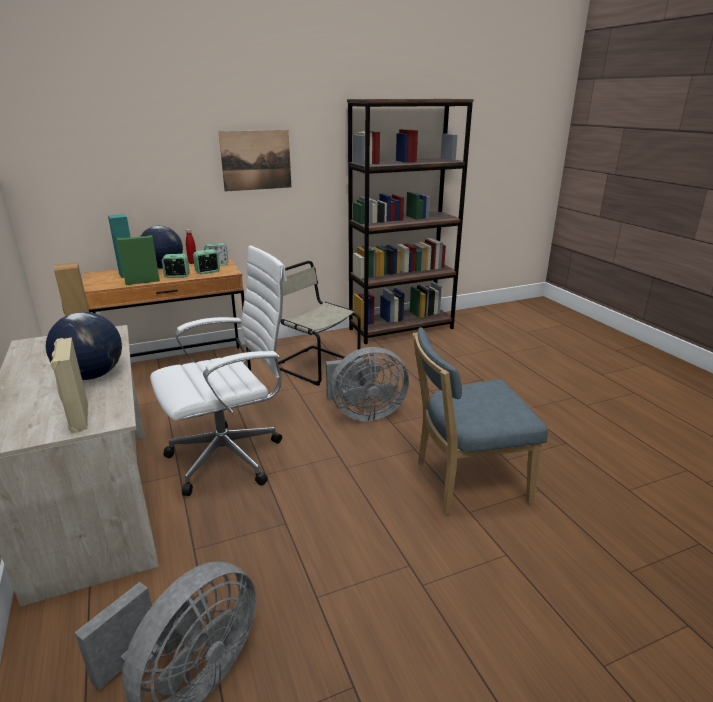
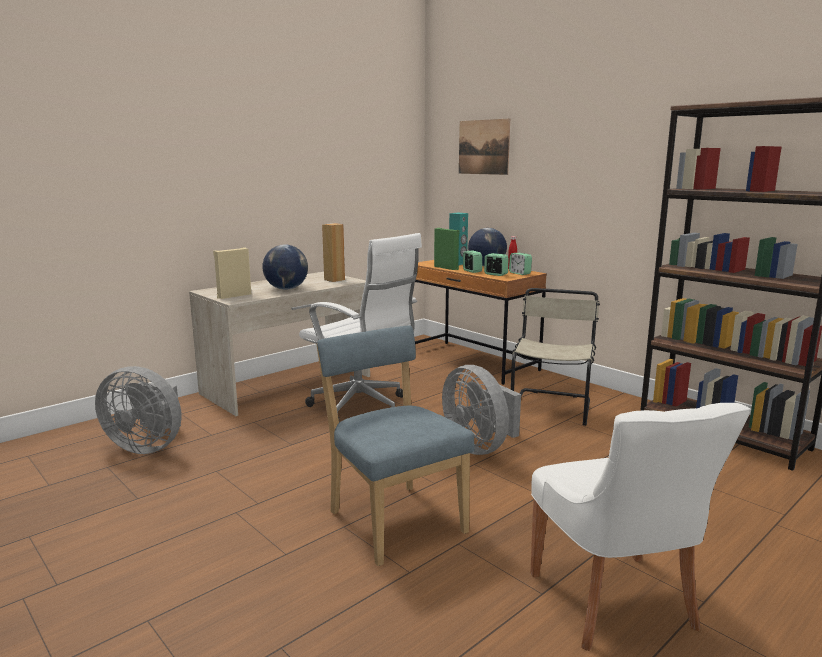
camera: 70 degrees right, 10 degrees down
picture [219,130,291,191] -> picture moved to [459,118,510,175]
none -> white chair [530,403,751,651]

